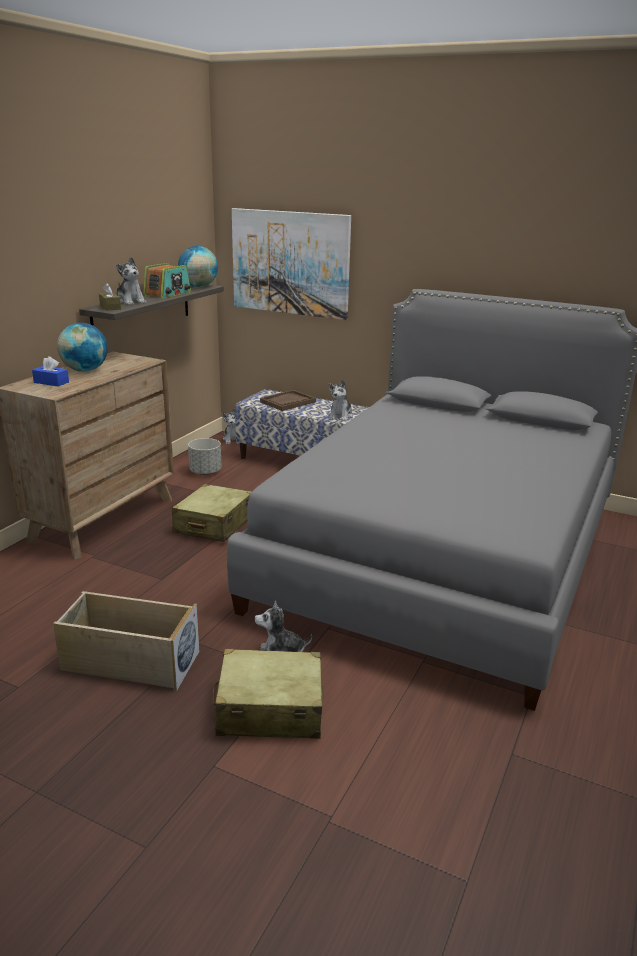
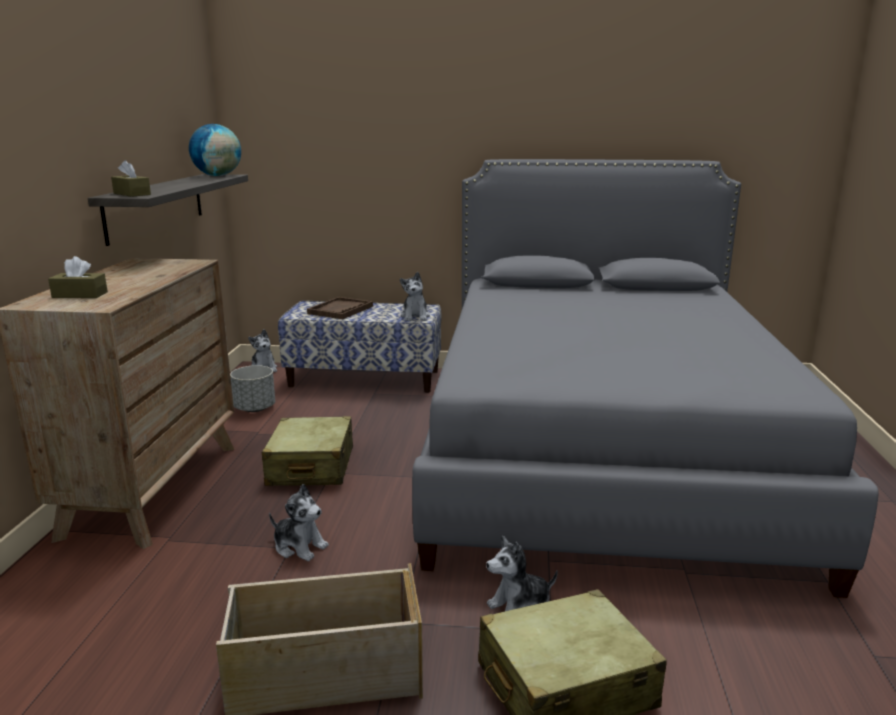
camera: 20 degrees left, 5 degrees down
blue tissue box [32,356,69,387] -> brown tissue box [48,256,108,298]
globe [57,323,108,372] -> none
plush toy [116,257,146,305] -> plush toy moved to [269,484,329,561]
radio [143,263,191,298] -> none
picture [232,208,351,320] -> none

